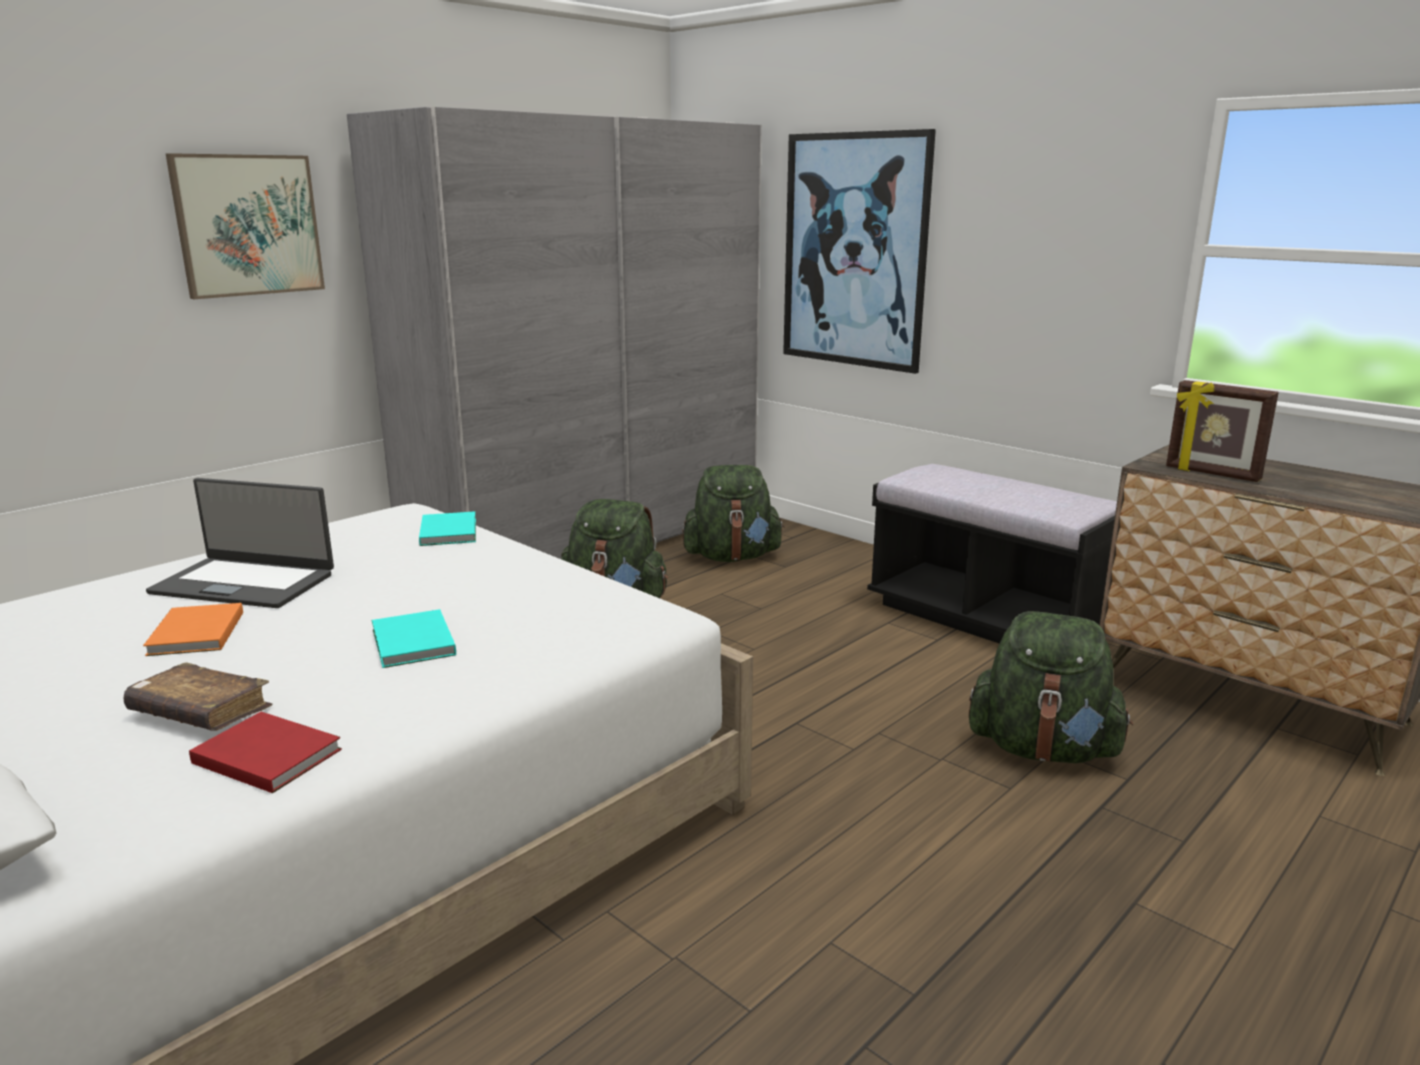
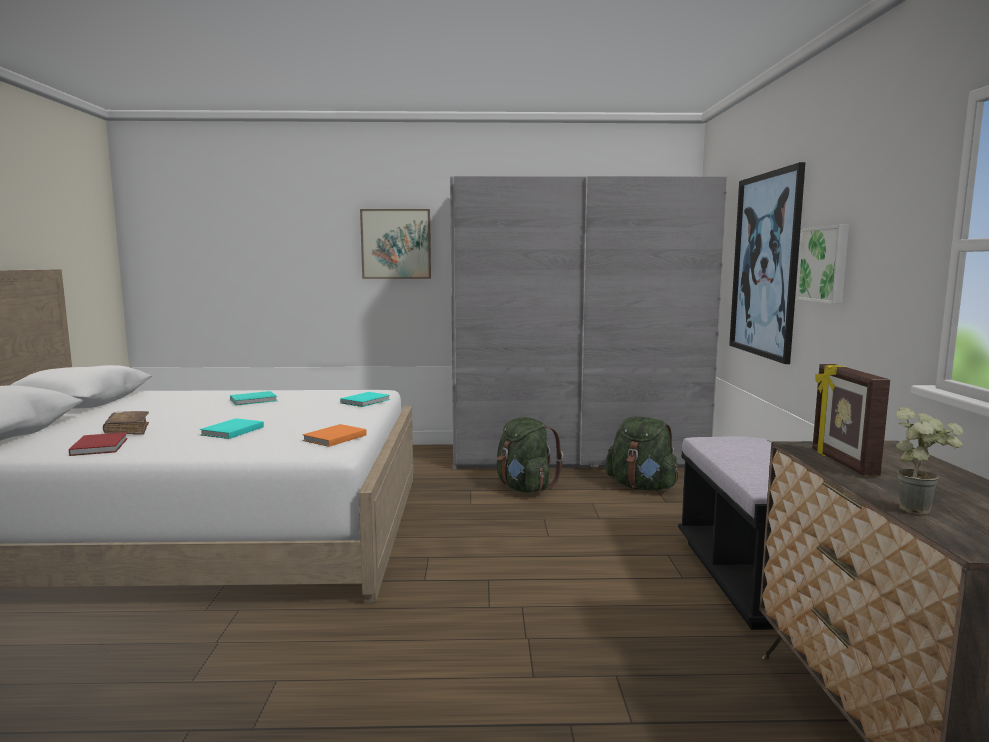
camera: 45 degrees right, 10 degrees down
orange book [143,603,243,656] -> orange book moved to [302,424,367,447]
laptop [146,478,334,608] -> turquoise book [230,391,277,405]
green backpack [969,611,1133,763] -> none
none -> picture [796,225,849,304]
none -> potted plant [896,407,963,514]

